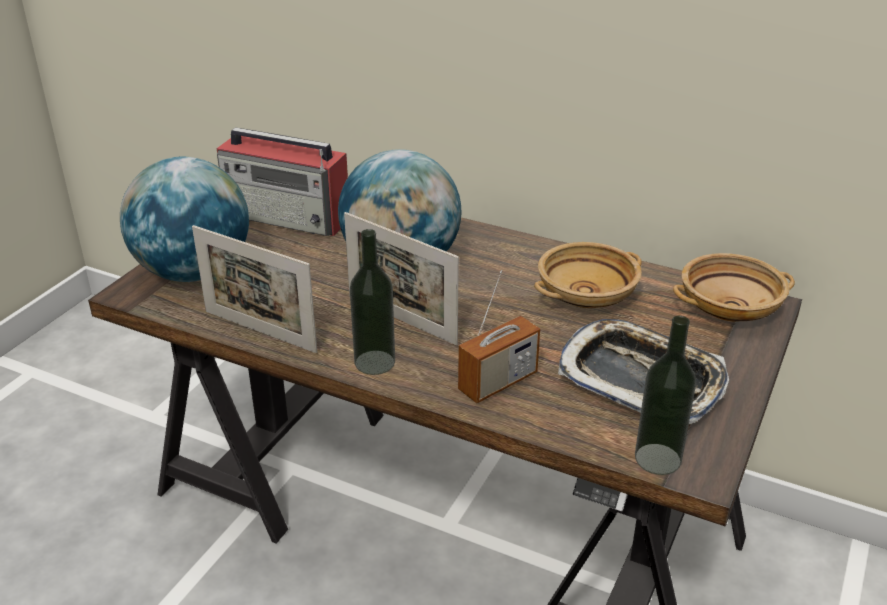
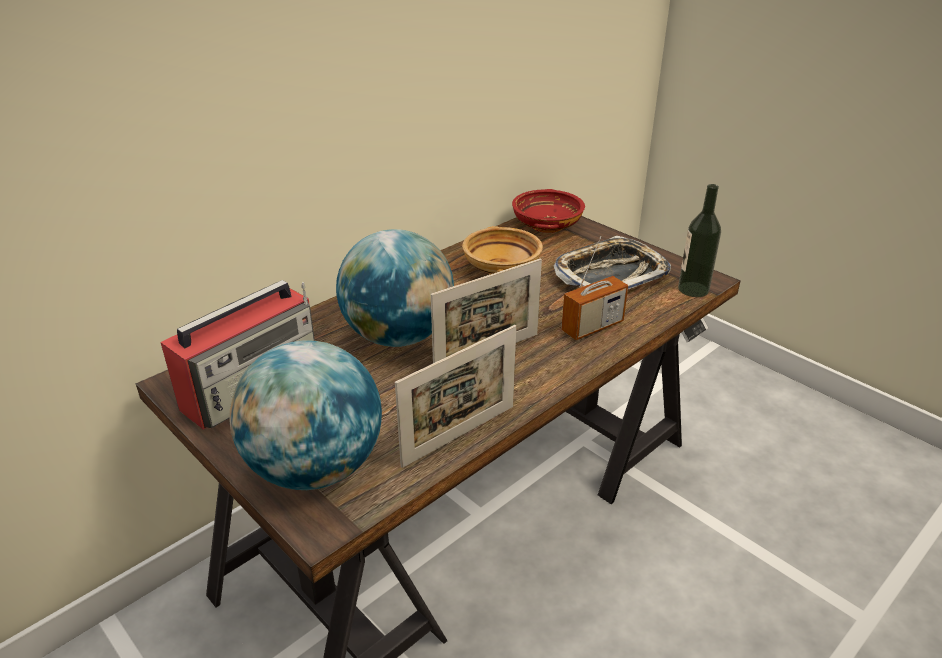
camera: 70 degrees left, 0 degrees up
bottle [350,229,395,375] -> none
radio [458,270,540,403] -> radio turned 75 degrees clockwise [561,236,628,340]
beige bowl [673,253,795,322] -> red bowl [512,189,585,233]

